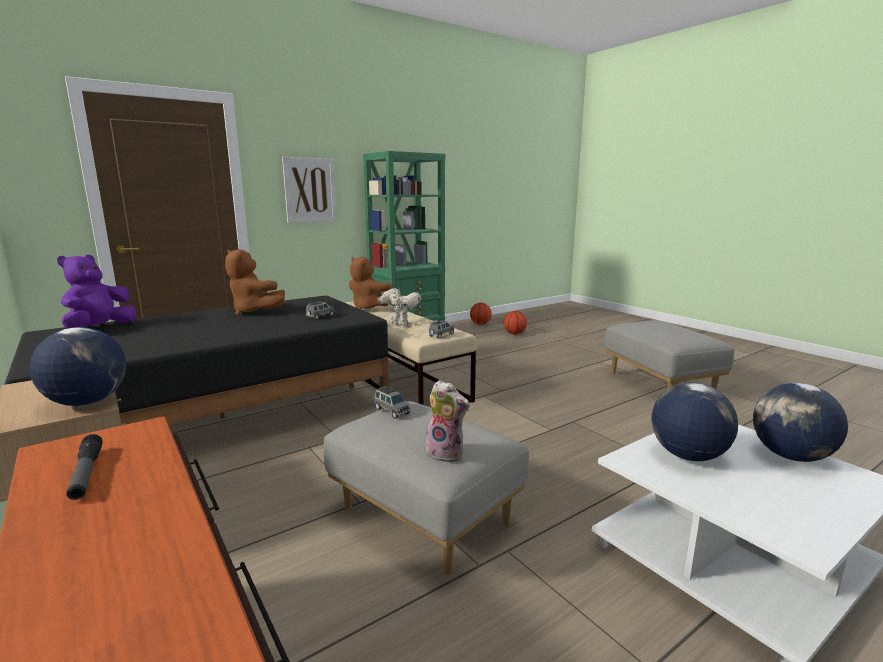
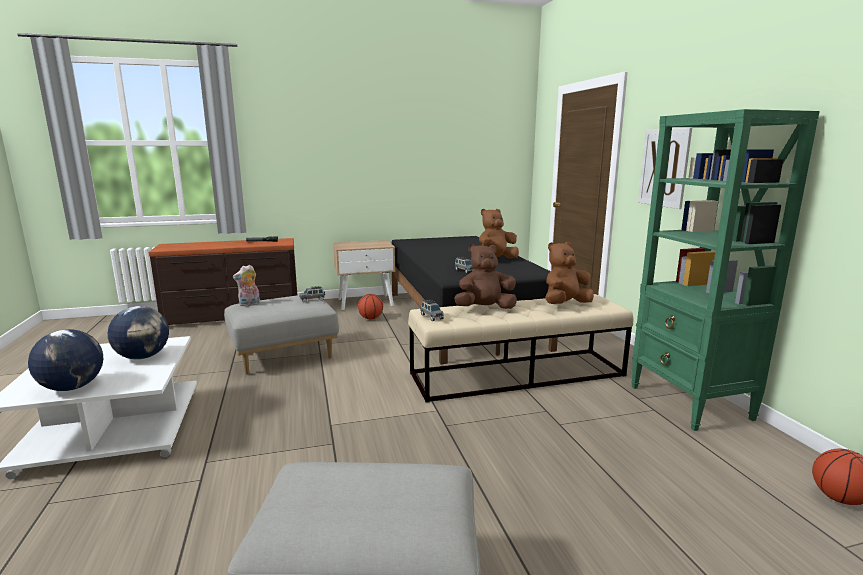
camera: 110 degrees right, 0 degrees up
globe [29,327,126,406] -> none
purple plush toy [57,255,137,328] -> none
toy robot [378,288,421,326] -> brown plush toy [454,244,517,309]
basketball [504,311,527,335] -> basketball moved to [358,294,383,319]

